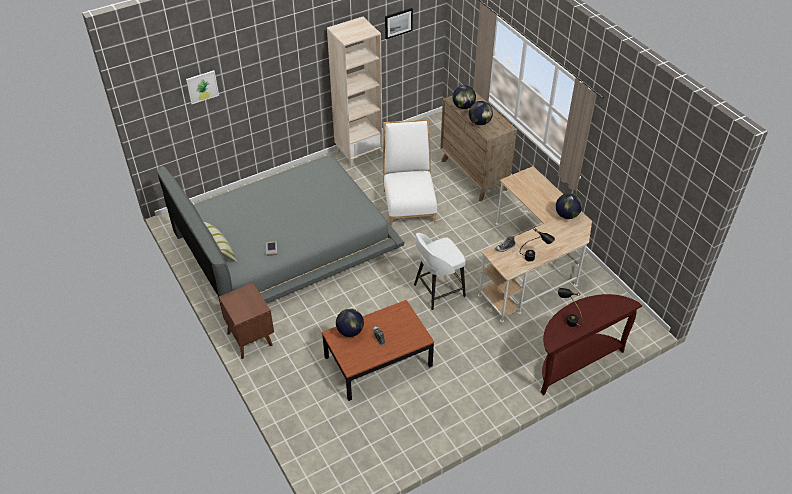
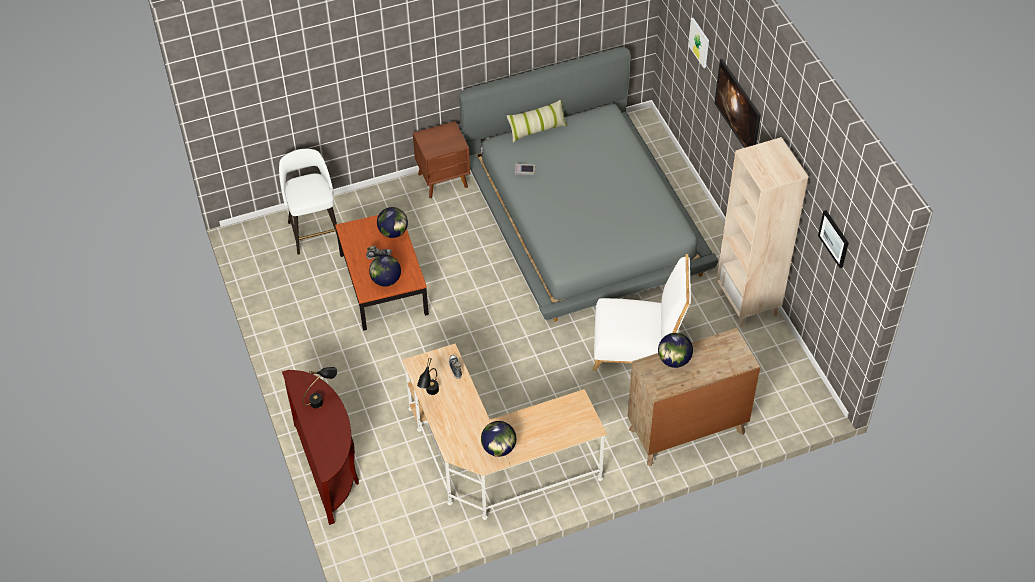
camera: 100 degrees right, 5 degrees up
white stool [414,233,466,310] -> white stool moved to [279,149,337,255]
globe [452,85,476,109] -> globe moved to [369,255,401,287]
none -> picture [714,59,761,148]

